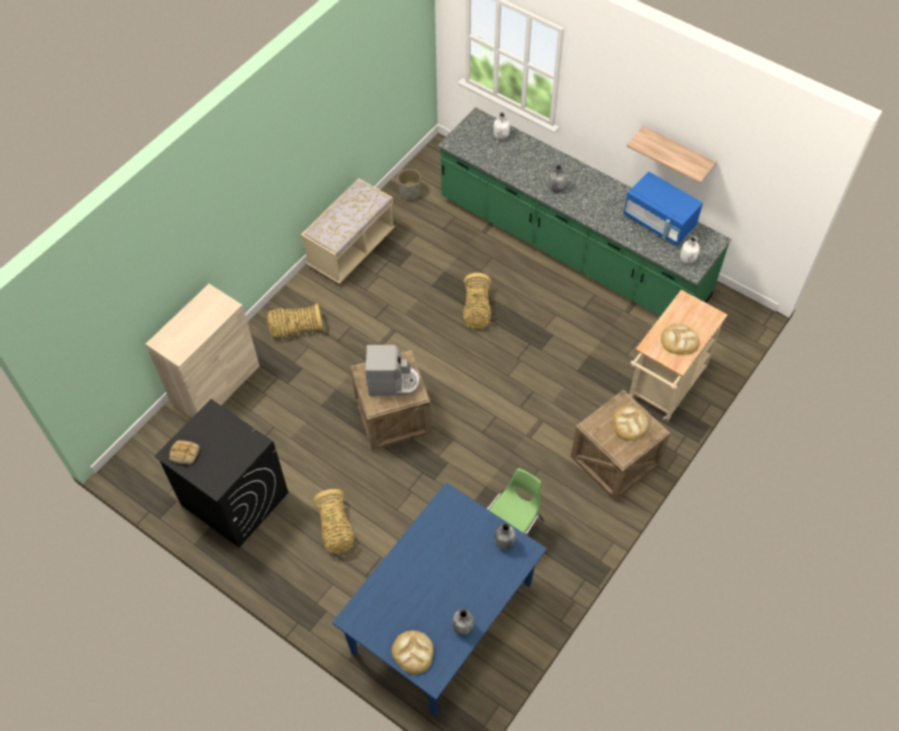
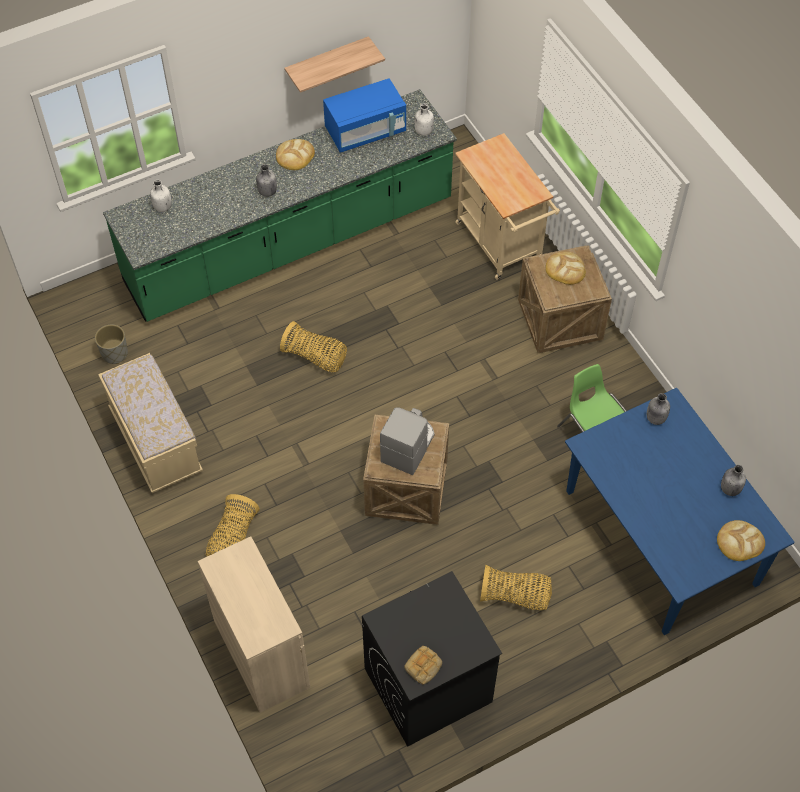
camera: 65 degrees left, 0 degrees up
bread [661,324,700,355] -> bread moved to [276,139,315,170]

